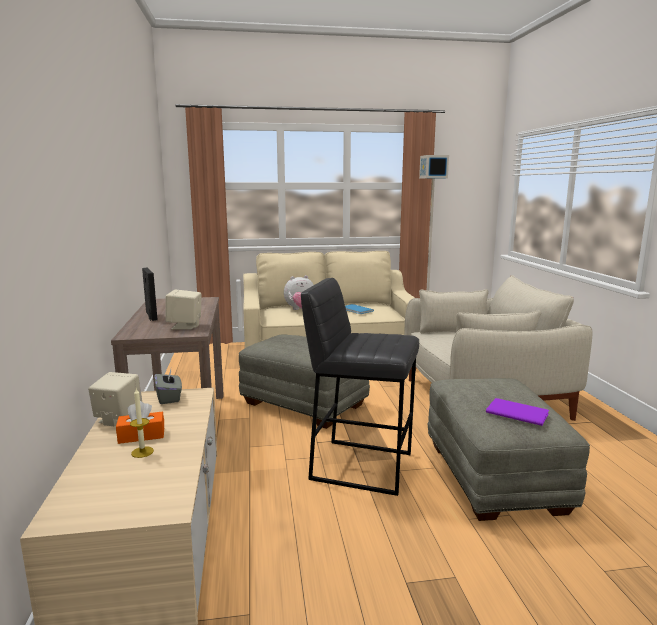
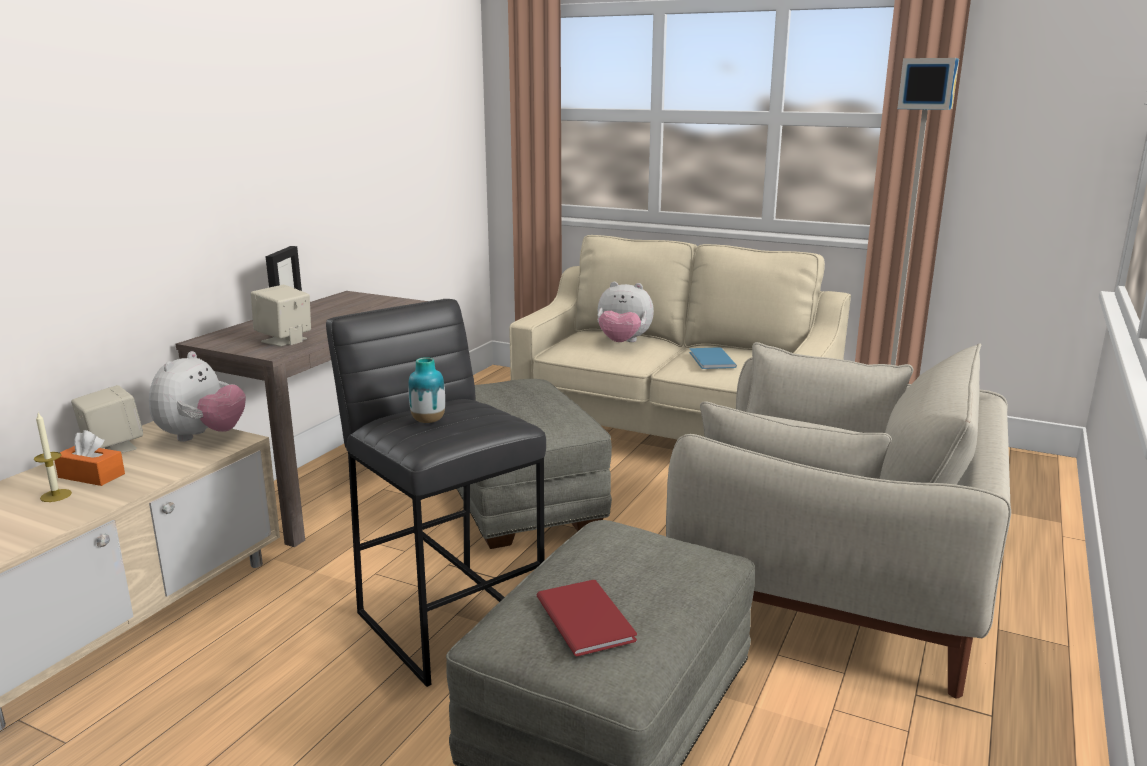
camera: 35 degrees right, 5 degrees up
grey tissue box [154,369,182,404] -> plush toy [149,351,246,442]
purple book [486,398,549,426] -> red book [537,580,637,656]
none -> vase [408,357,445,423]

